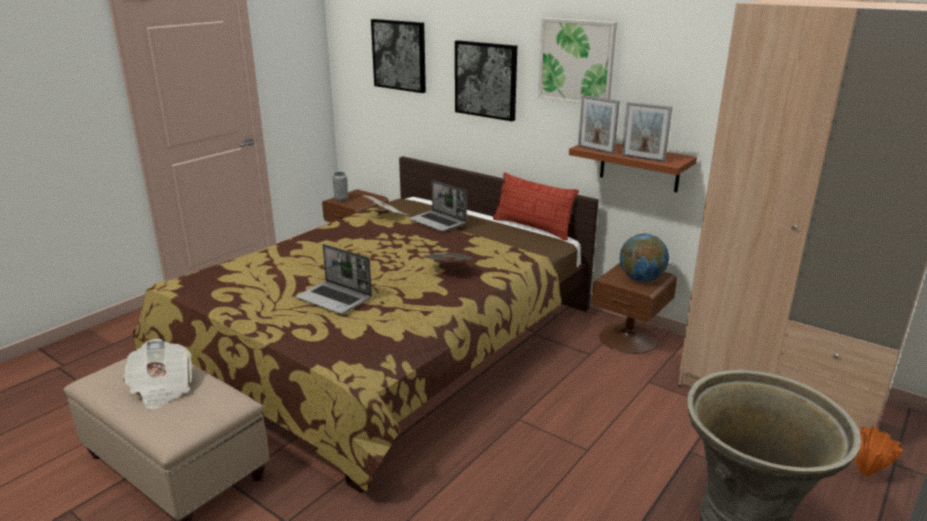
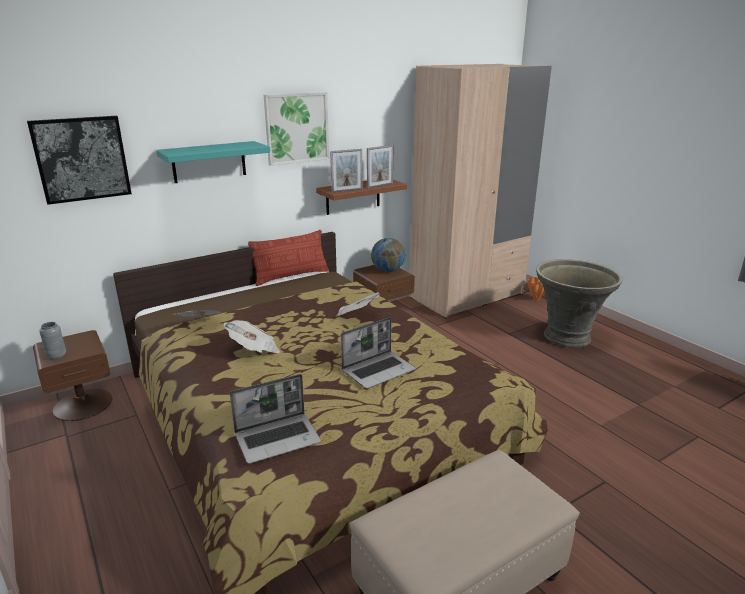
camera: 70 degrees left, 0 degrees up
newspaper [123,339,192,409] -> newspaper moved to [223,320,280,353]
laptop [409,180,467,232] -> laptop moved to [230,374,321,464]
picture [455,40,517,121] -> turquoise shelf [156,141,270,183]

